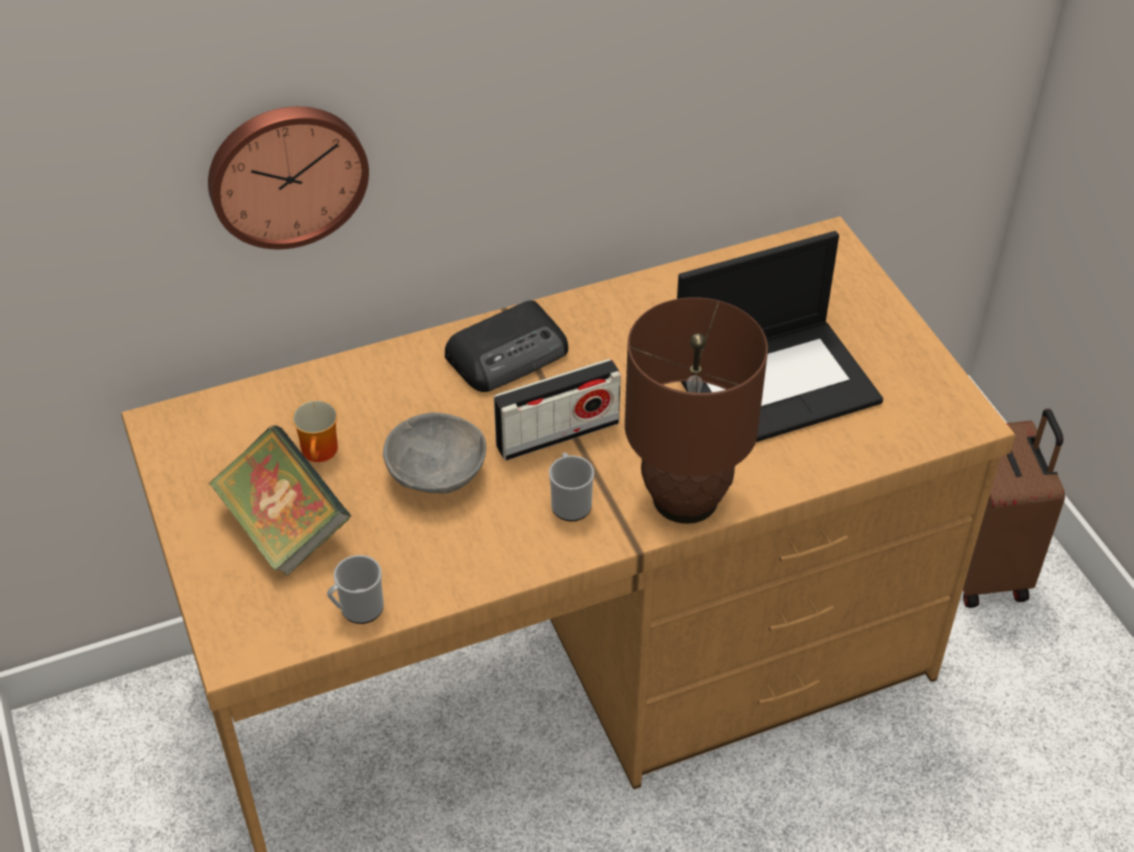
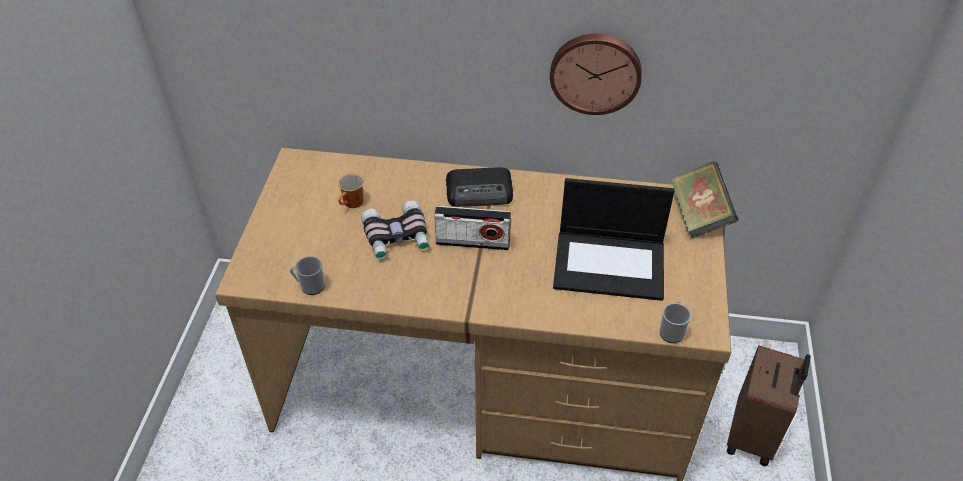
camera: 30 degrees right, 0 degrees up
wall clock [208,106,369,249] -> wall clock moved to [550,34,642,115]
book [209,425,351,576] -> book moved to [671,161,738,239]
grey bowl [383,413,486,493] -> binoculars [361,201,429,259]
mug [549,453,594,521] -> mug moved to [659,301,691,343]
brown table lamp [625,297,768,524] -> none

